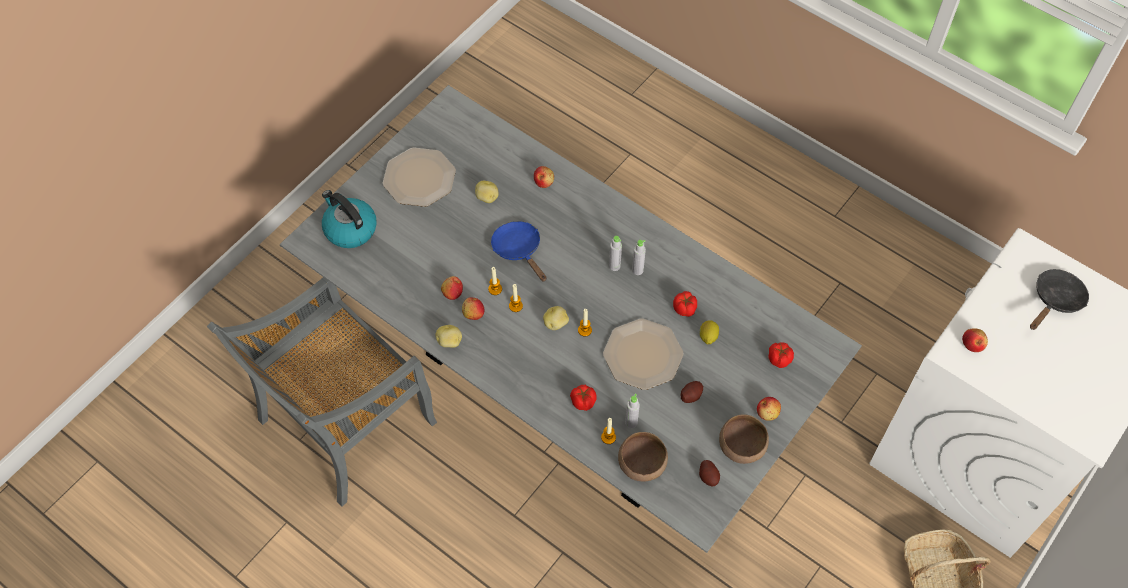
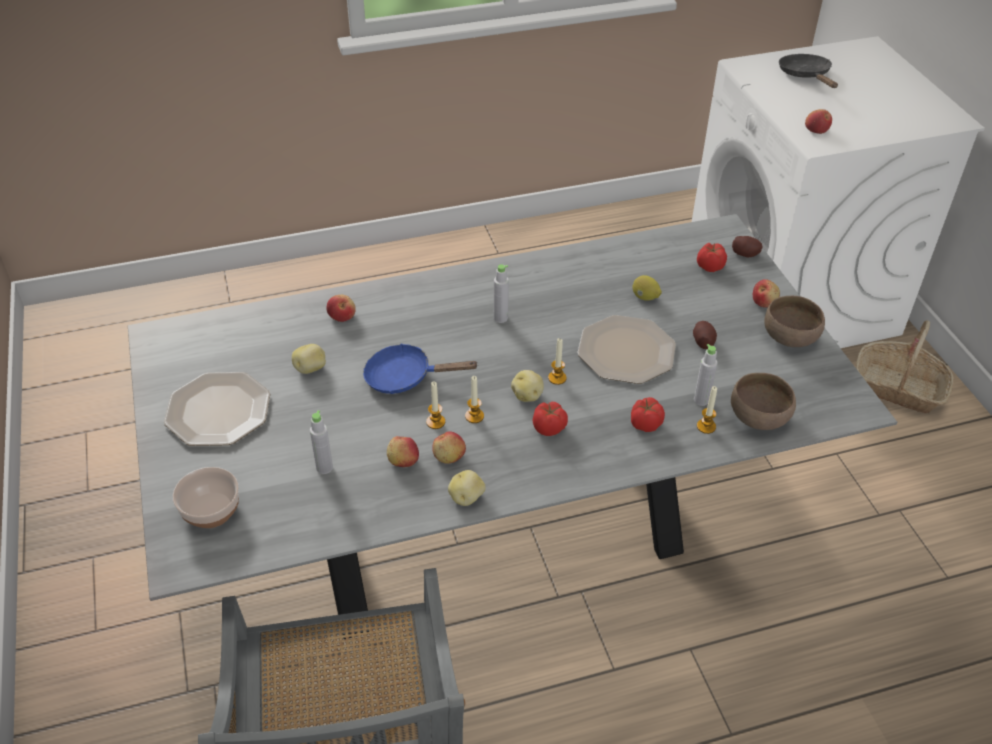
camera: 55 degrees left, 15 degrees down
kettle [322,190,377,248] -> bowl [173,467,239,528]
grey bottle [632,240,646,275] -> grey bottle moved to [310,410,333,474]
tomato [673,291,697,317] -> tomato moved to [533,402,568,436]
potato [699,460,720,487] -> potato moved to [732,236,763,257]

